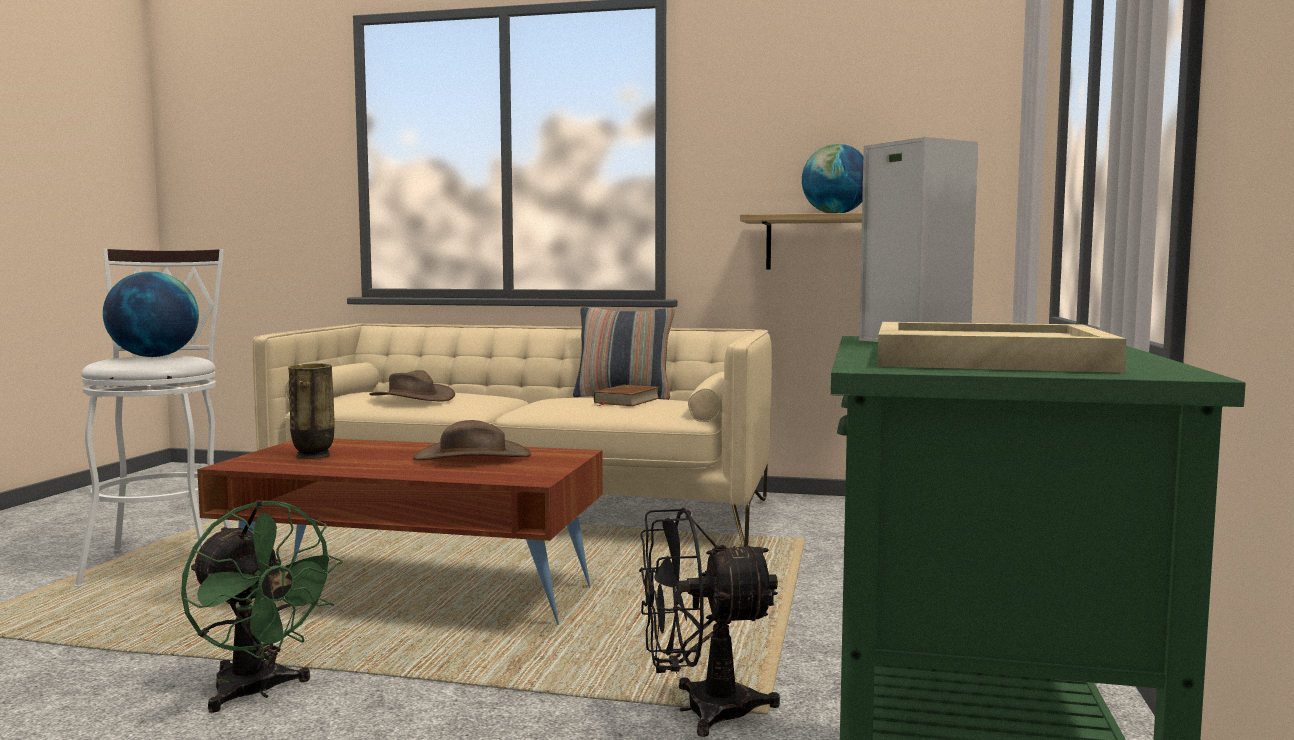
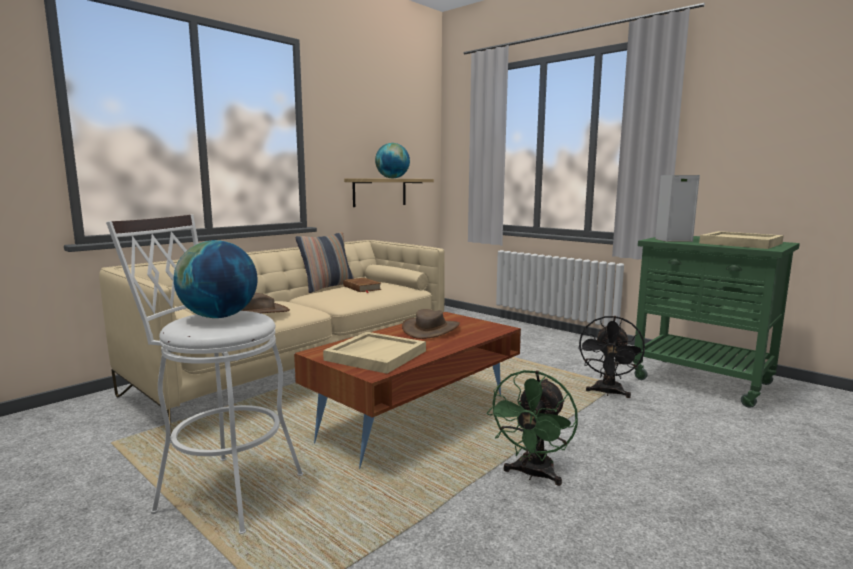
camera: 60 degrees left, 5 degrees up
green fan [181,500,343,713] -> green fan turned 135 degrees clockwise [487,370,578,486]
vase [288,363,335,459] -> beige tray [323,332,426,374]

